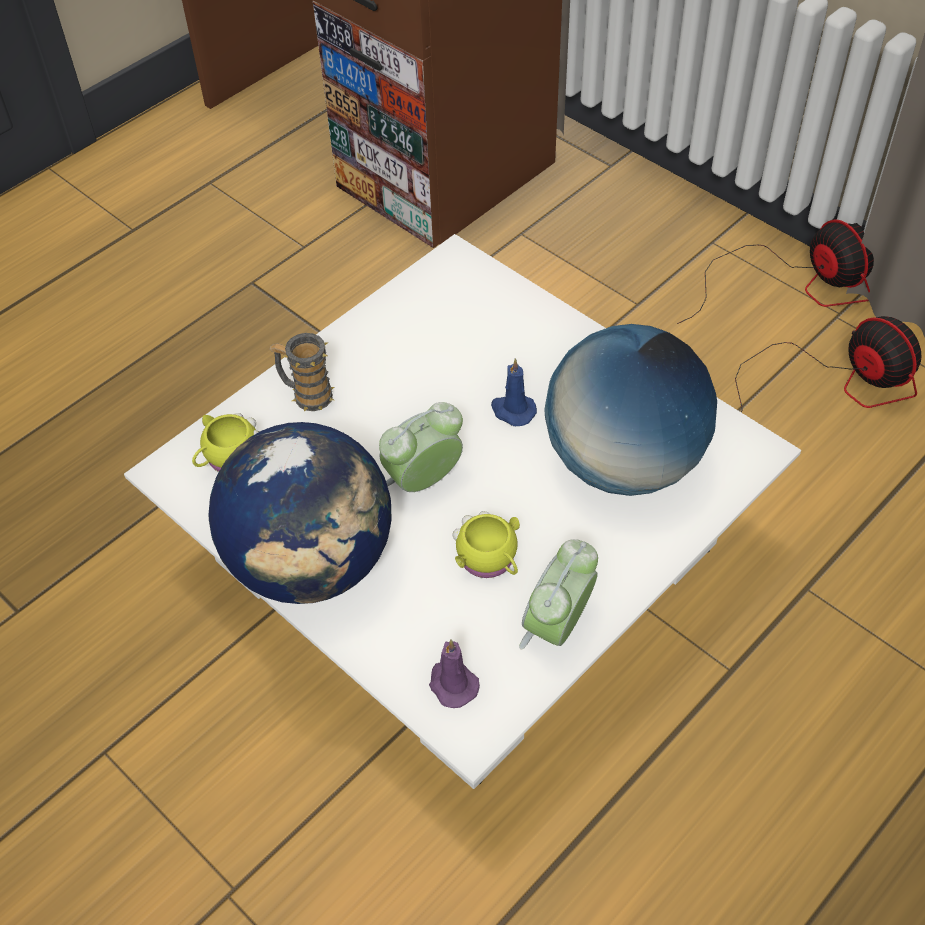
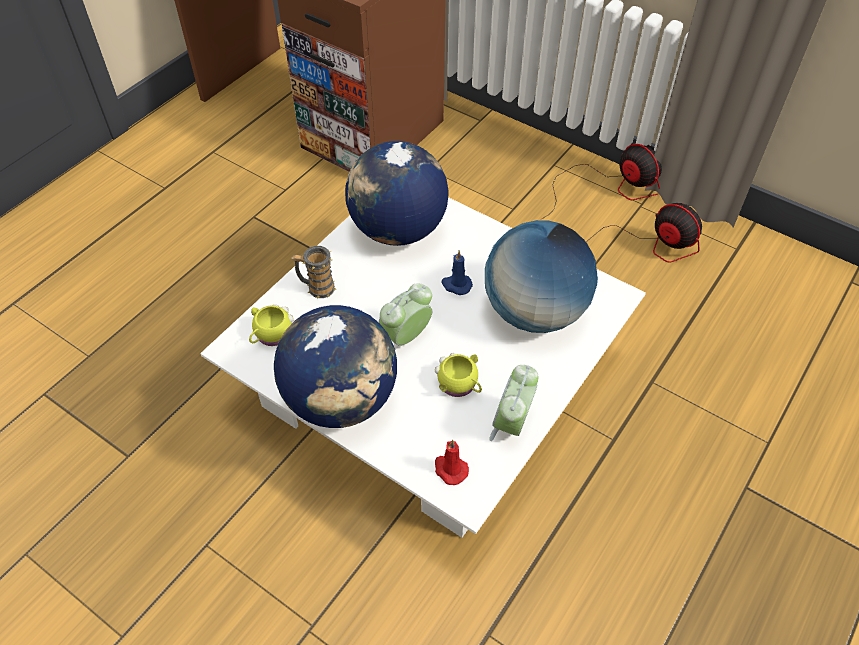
camera: 10 degrees left, 0 degrees up
purple candle [429,639,480,708] -> red candle [435,439,469,485]
none -> globe [345,141,449,246]

